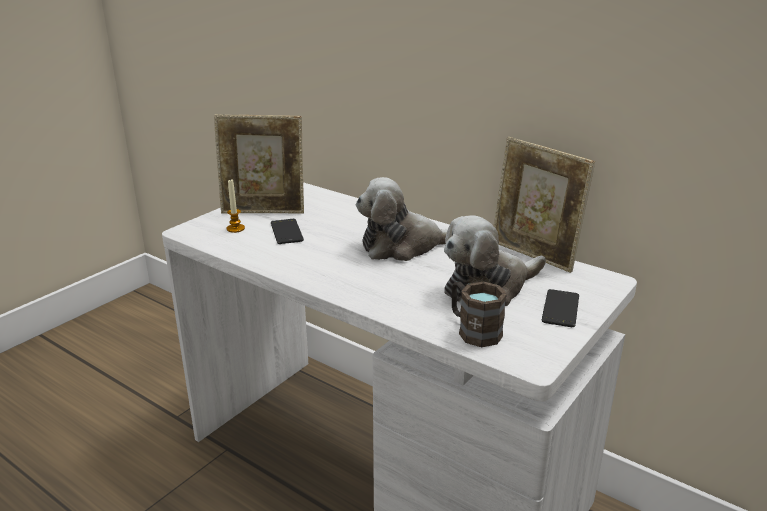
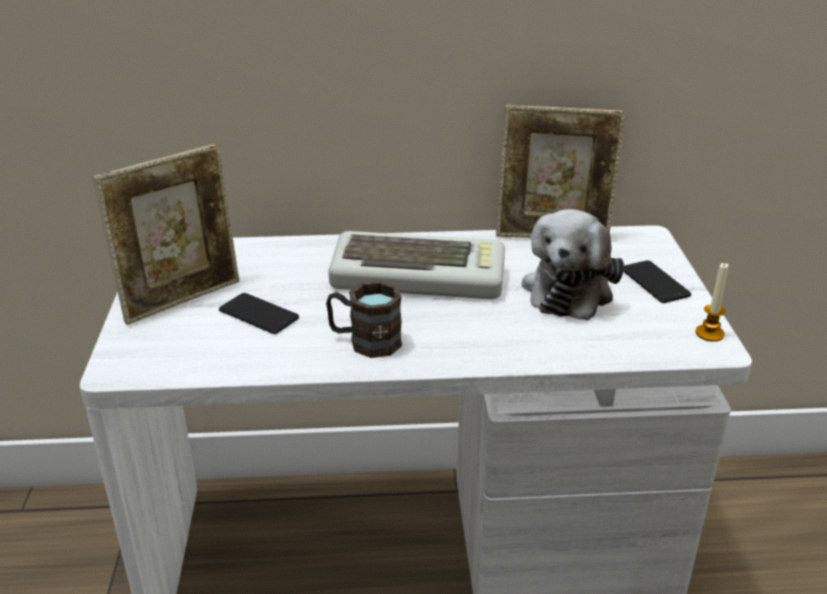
camera: 40 degrees left, 5 degrees up
candle [227,179,245,233] -> candle moved to [696,263,729,342]
plush toy [356,177,448,261] -> keyboard [328,231,505,299]
brown mug [452,282,507,347] -> brown mug moved to [326,281,402,358]

